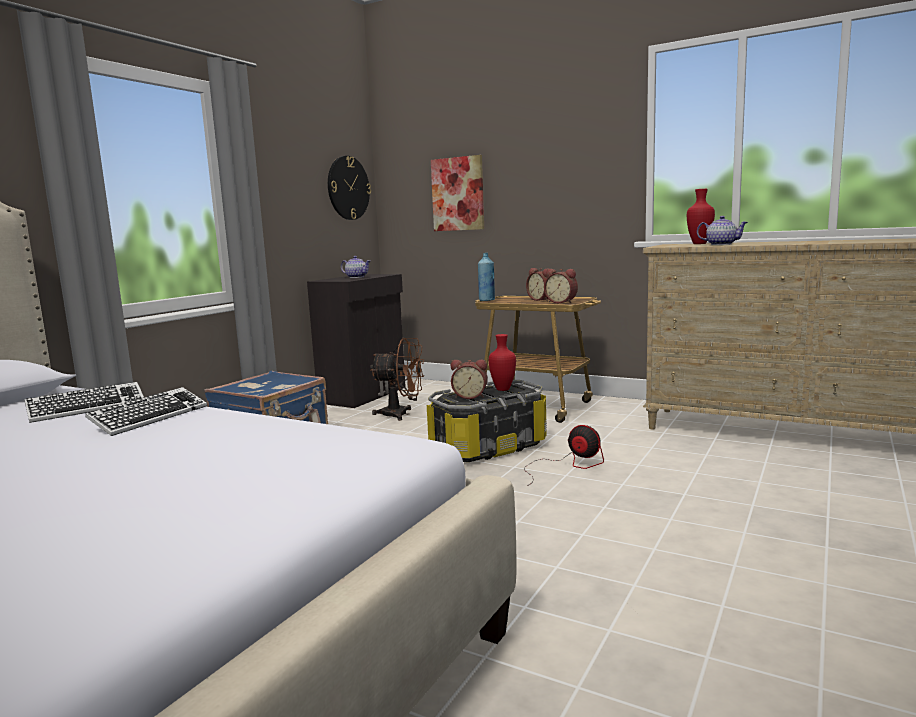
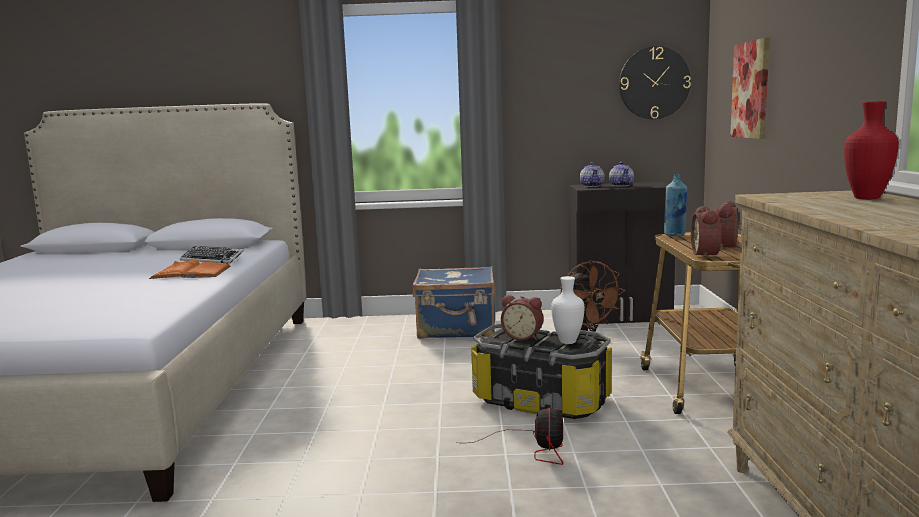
camera: 60 degrees right, 0 degrees up
keyboard [85,387,207,436] -> orange book [149,260,231,279]
alarm clock [451,359,488,399] -> alarm clock turned 45 degrees counterclockwise [501,295,543,341]
red vase [489,334,516,391] -> white vase [551,276,585,344]
teapot [697,216,748,245] -> teapot moved to [580,162,604,187]

